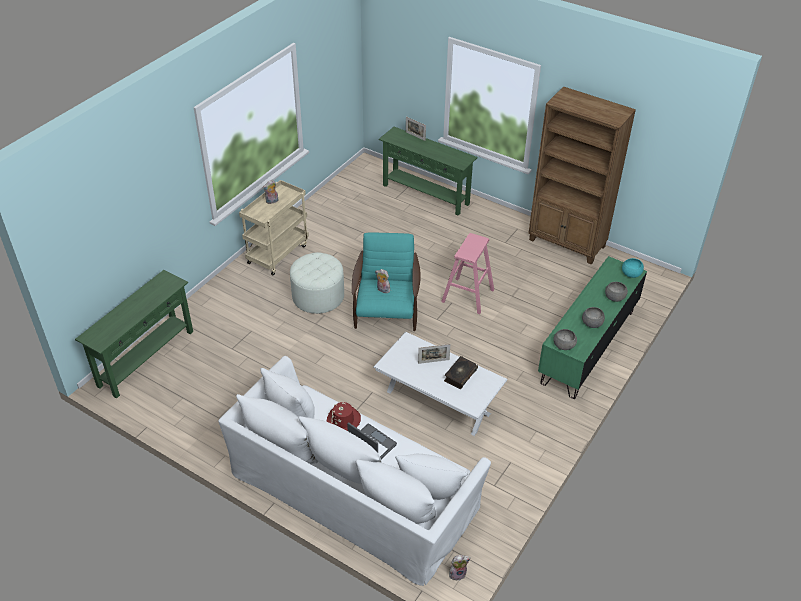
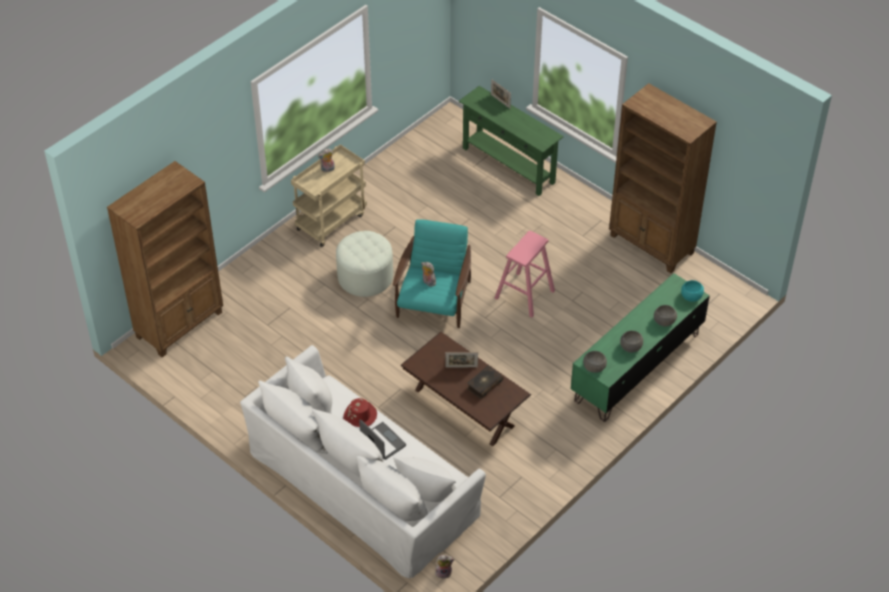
camera: 10 degrees right, 5 degrees up
green console table [75,270,193,398] -> brown bookcase [107,161,223,357]
white coffee table [373,332,508,436] -> brown coffee table [400,332,531,447]

